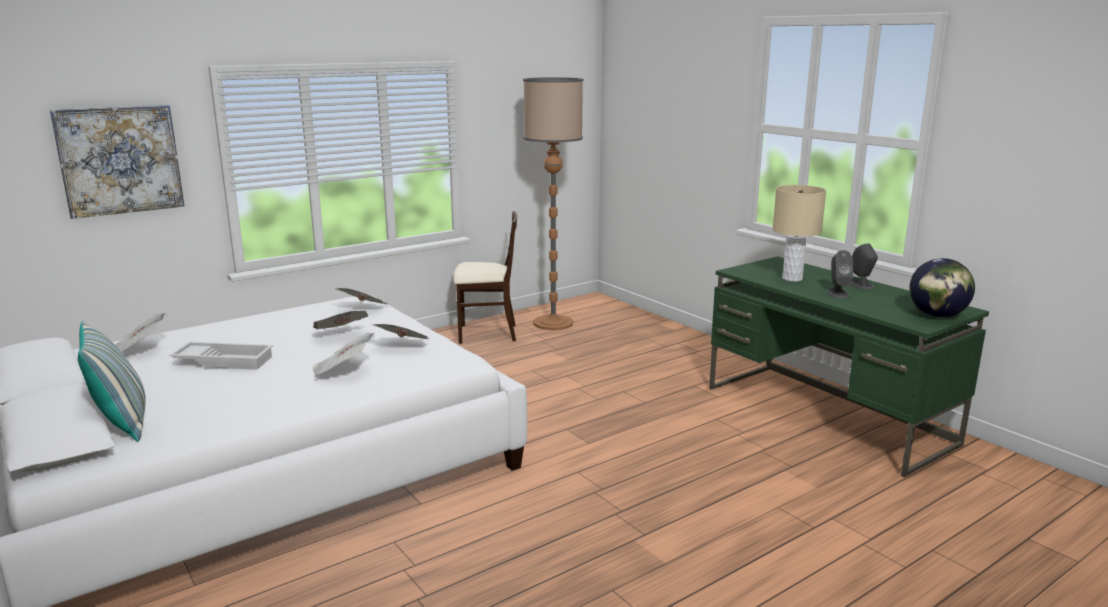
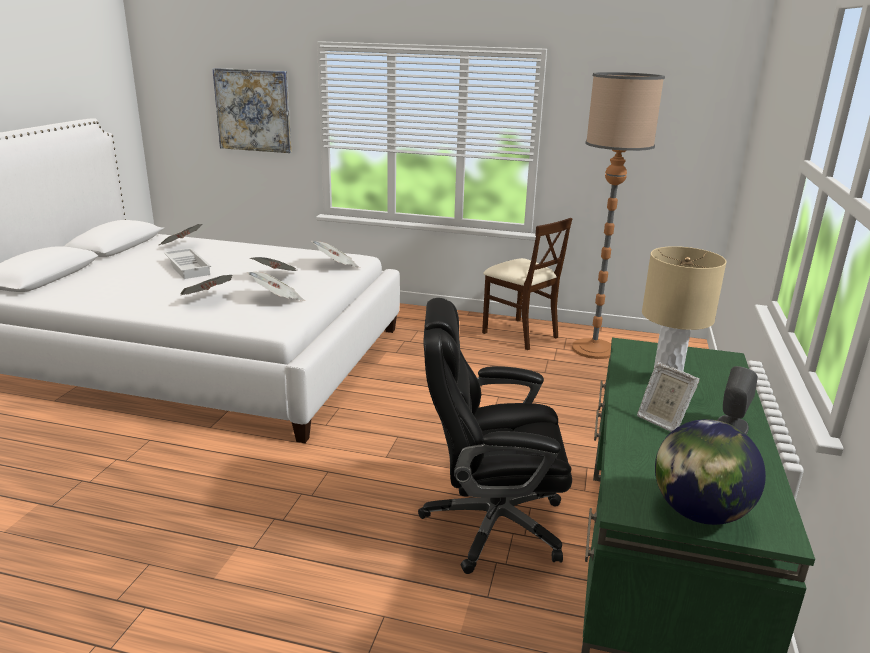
camera: 50 degrees right, 5 degrees up
pillow [78,320,146,442] -> none
grey speaker [826,250,853,298] -> picture frame [637,362,700,432]
none -> black office chair [418,298,572,574]

